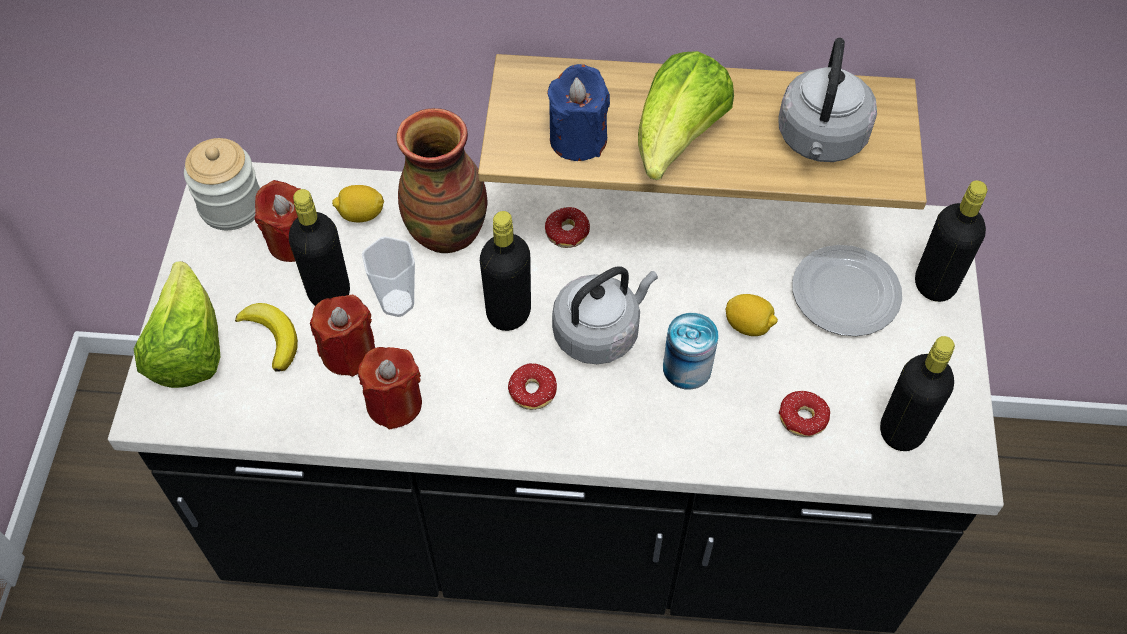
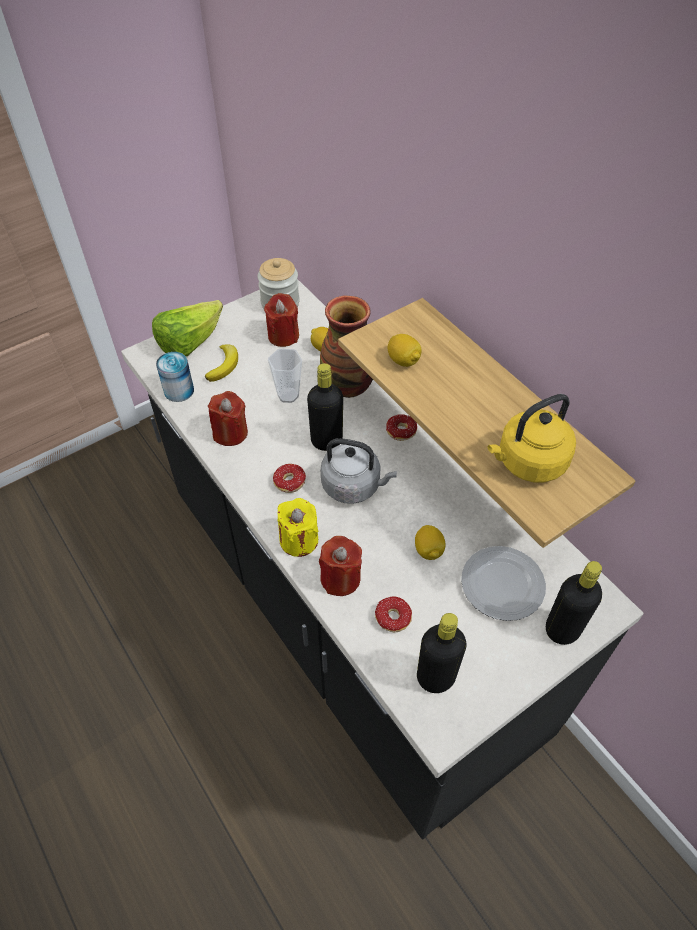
camera: 50 degrees right, 5 degrees down
black bottle [289,189,350,306] -> none
red candle [310,295,375,377] -> red candle moved to [319,536,362,596]
blue candle [547,64,610,161] -> lemon [388,334,421,367]
lettuce [638,51,734,180] -> none
can [663,313,718,390] -> can moved to [156,352,194,402]
grey kettle [778,38,877,162] -> yellow kettle [487,394,576,482]
none -> yellow candle [278,498,318,557]

